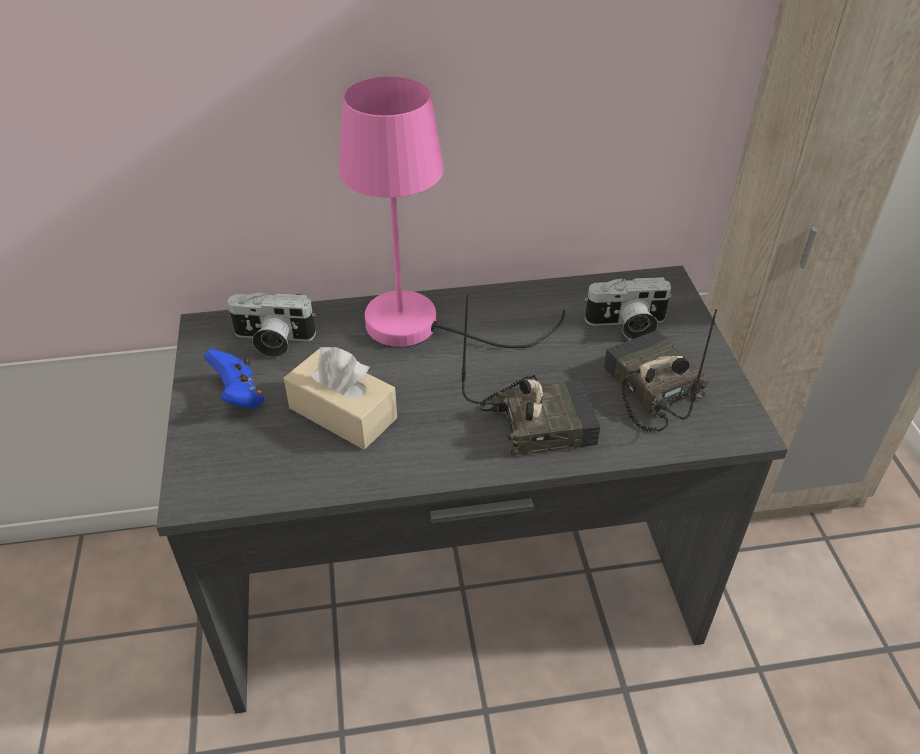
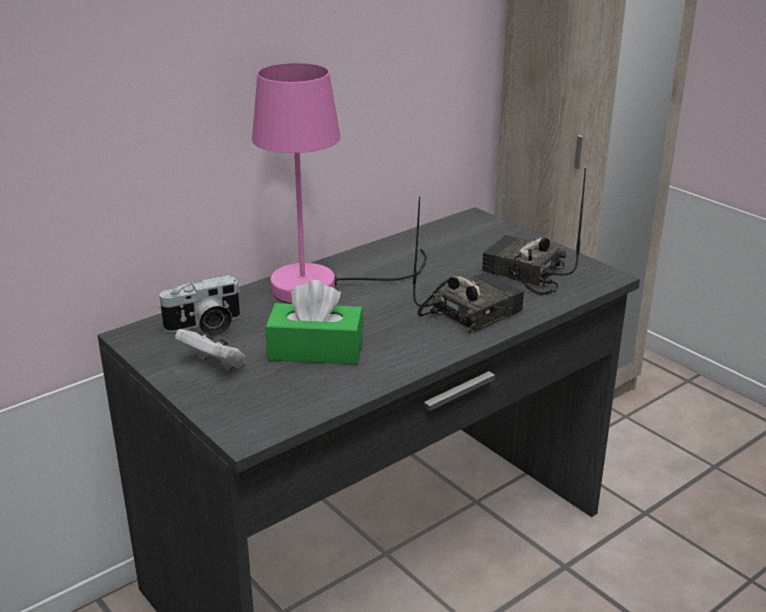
camera: 30 degrees left, 15 degrees down
blue game controller [204,349,264,408] -> white game controller [175,329,246,370]
beige tissue box [284,347,397,449] -> green tissue box [265,280,364,365]
camera [584,277,672,340] -> none

